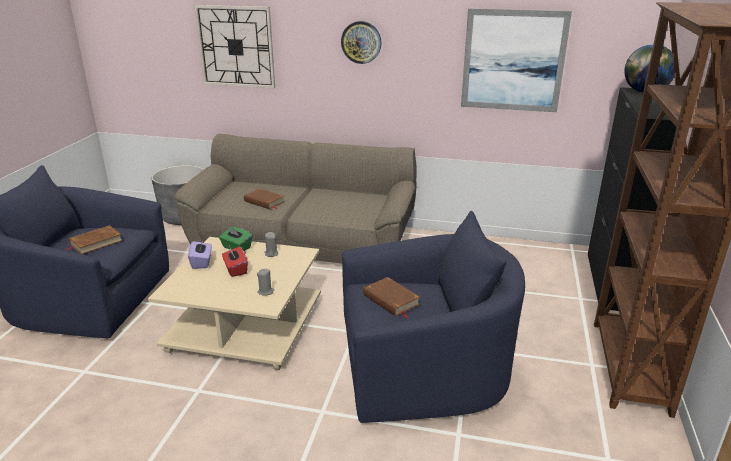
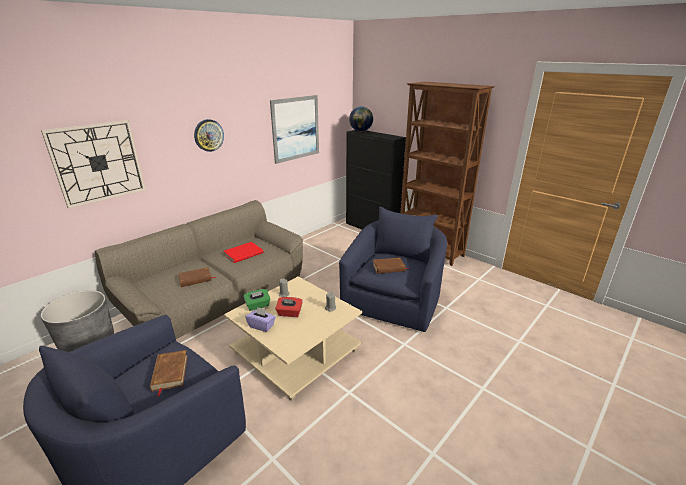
camera: 60 degrees left, 0 degrees up
none -> red book [224,242,263,263]

